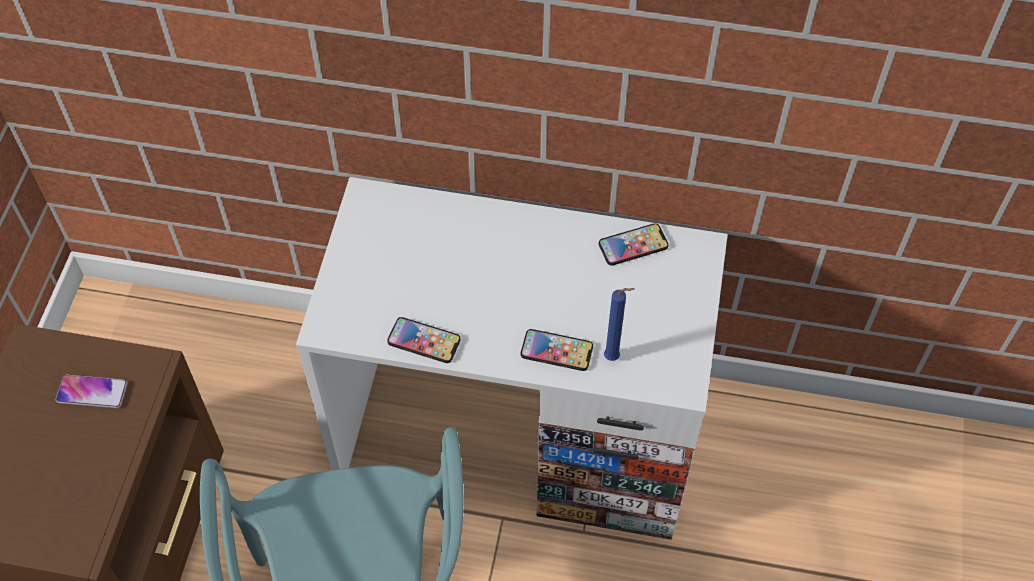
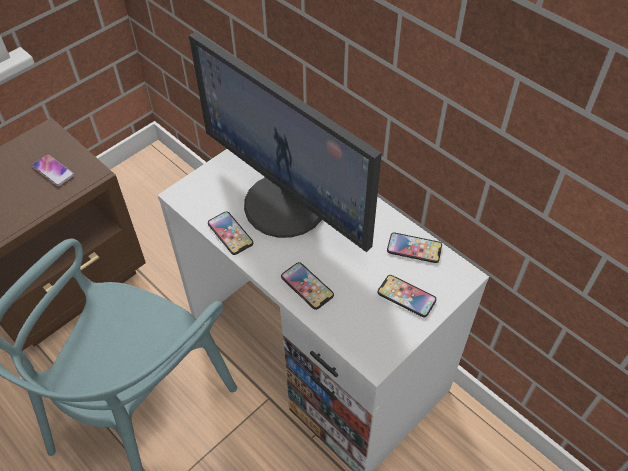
camera: 35 degrees right, 5 degrees down
blue candle [604,288,634,361] -> none
none -> monitor [189,31,382,252]
none -> phone [378,275,436,317]

